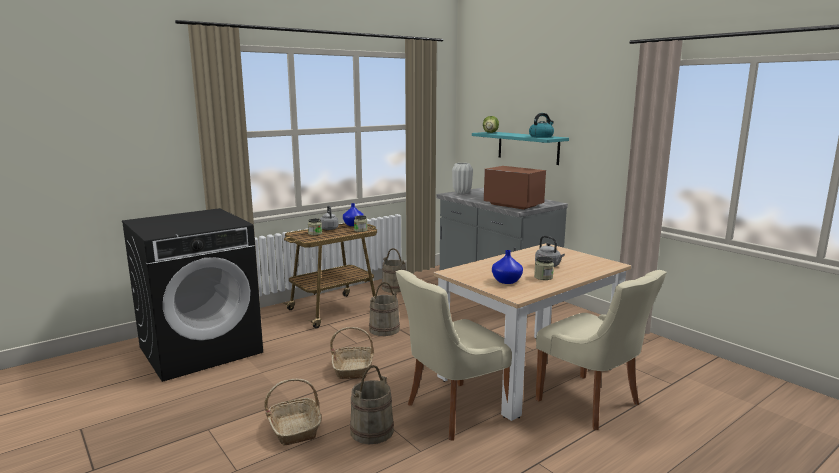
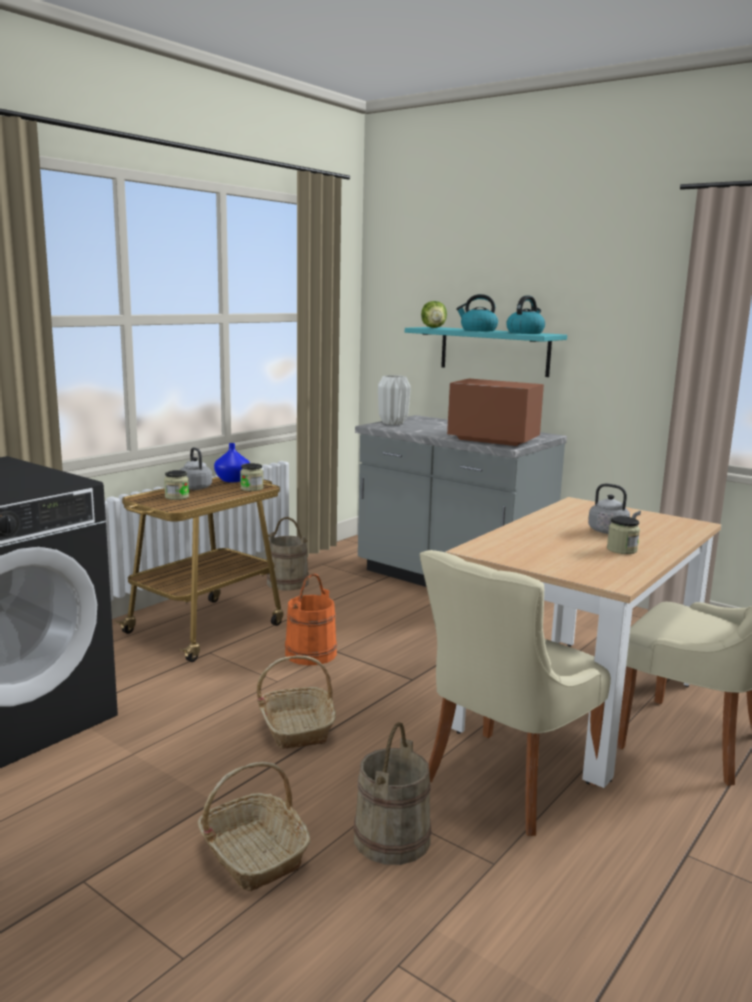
camera: 15 degrees left, 0 degrees up
beige bucket [369,282,400,336] -> orange bucket [285,573,337,665]
blue vase [492,250,523,284] -> none
none -> kettle [456,294,498,331]

